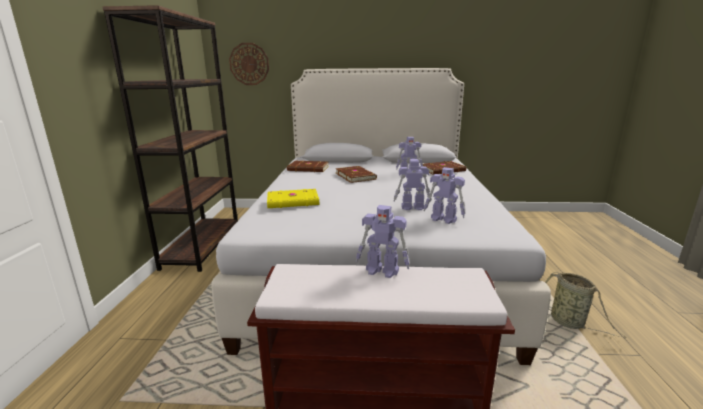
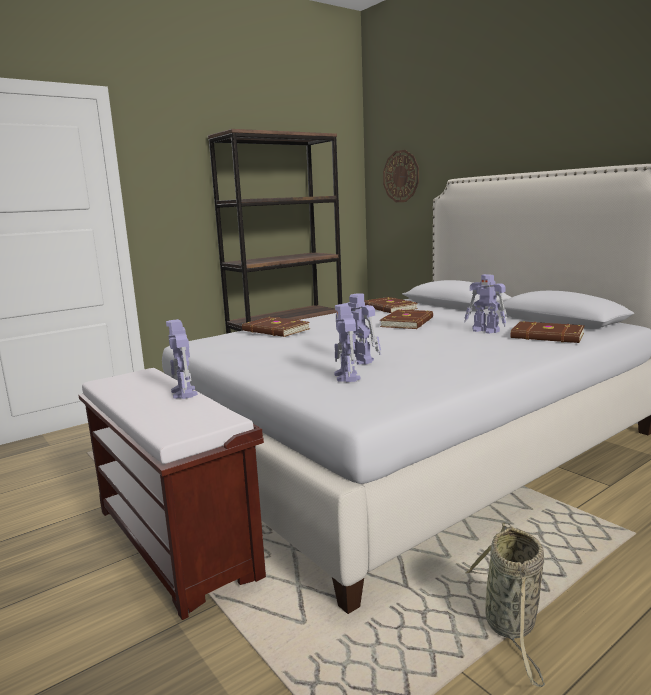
camera: 50 degrees right, 5 degrees down
yellow book [267,189,319,208] -> brown book [242,317,310,337]

